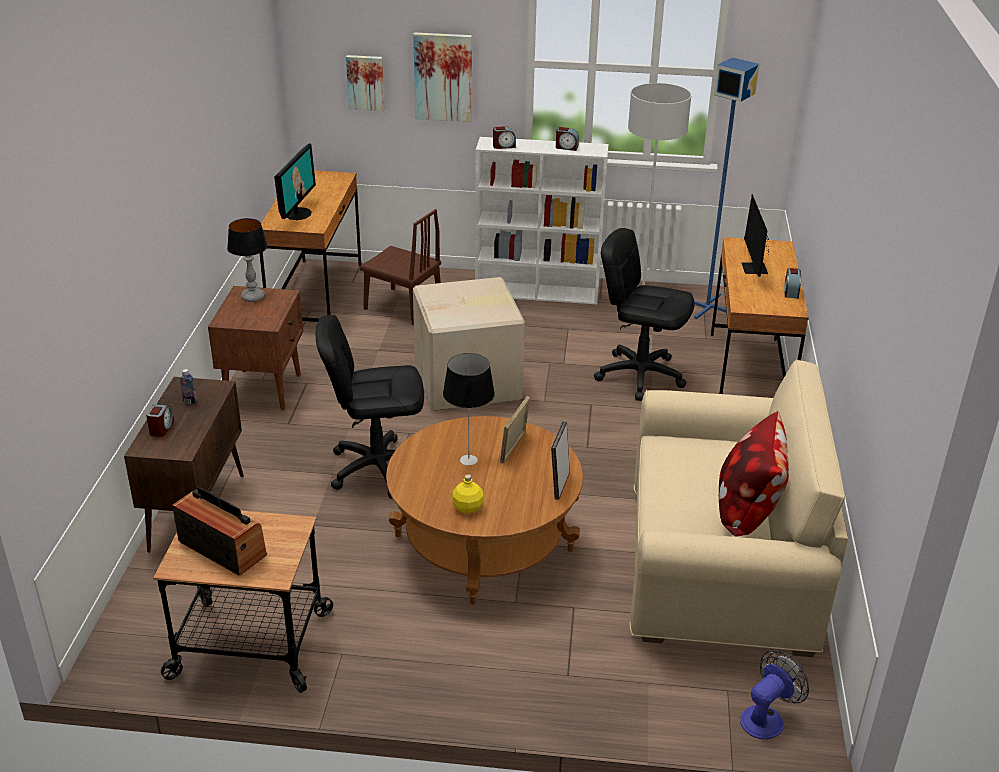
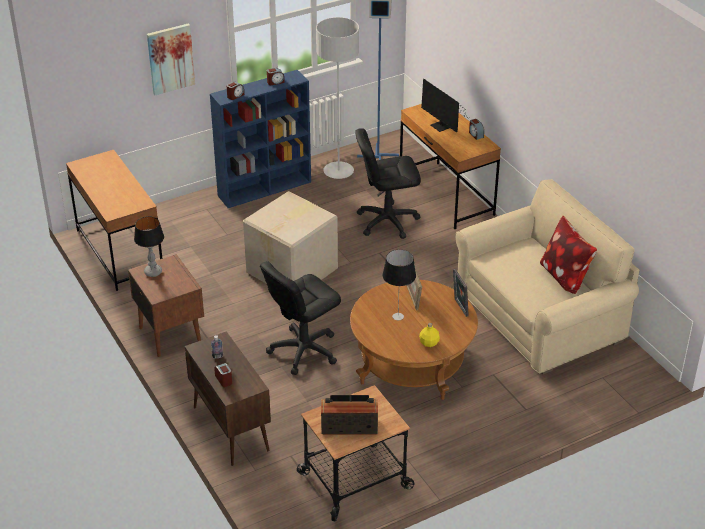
camera: 35 degrees left, 5 degrees up
monitor [274,143,316,220] -> none
picture [346,55,384,111] -> none
brown chair [360,209,441,325] -> none
white bookcase [475,137,609,304] -> blue bookcase [210,70,311,208]
fan [740,650,809,739] -> none

